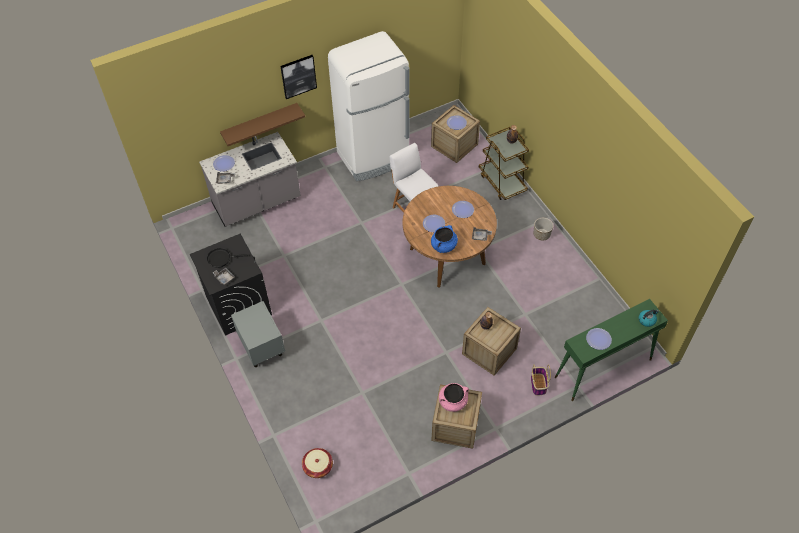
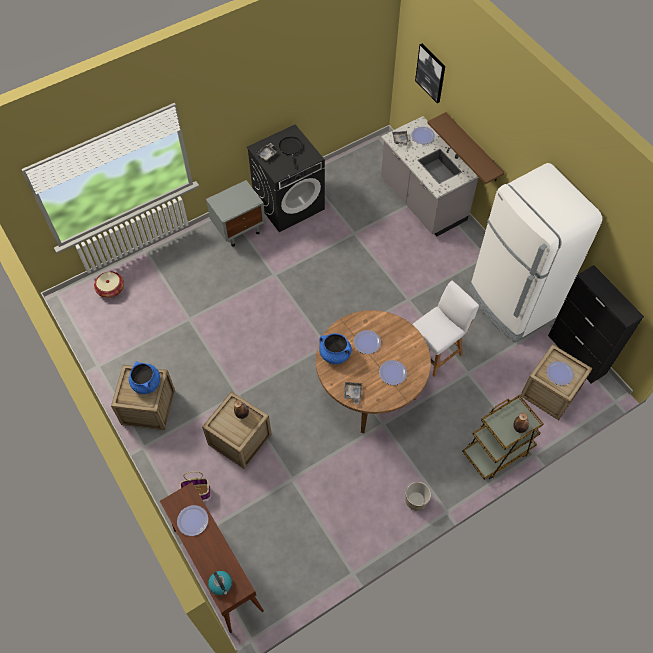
camera: 85 degrees right, 5 degrees up
picture [280,55,317,99] -> picture moved to [415,44,445,103]
pink cooking pot [439,383,469,412] -> blue cooking pot [129,361,160,394]
green console table [555,299,668,401] -> brown console table [160,482,264,633]
none -> black cabinet [548,265,644,384]

